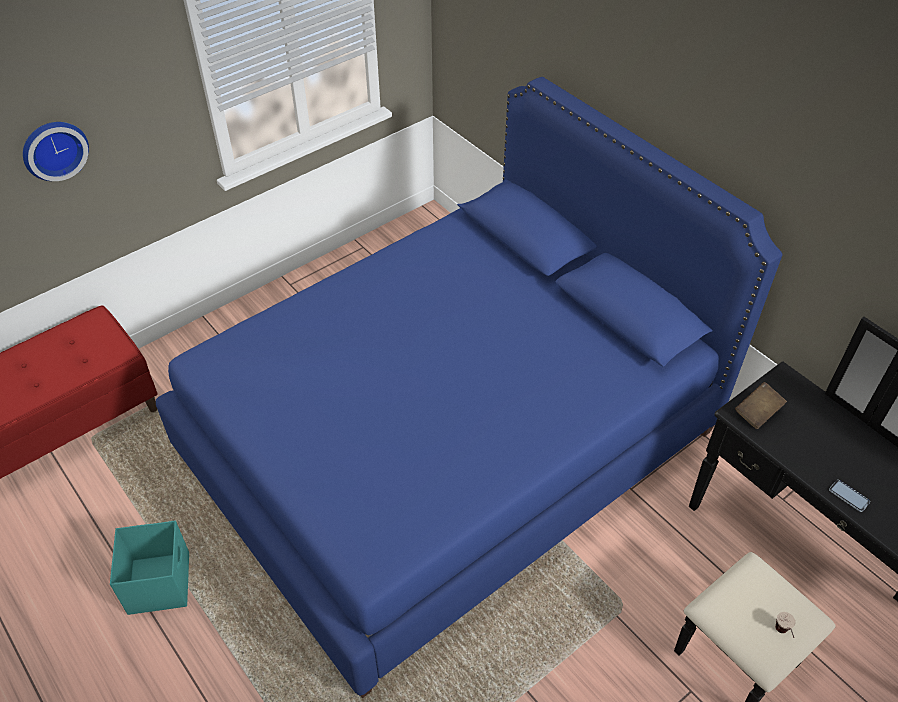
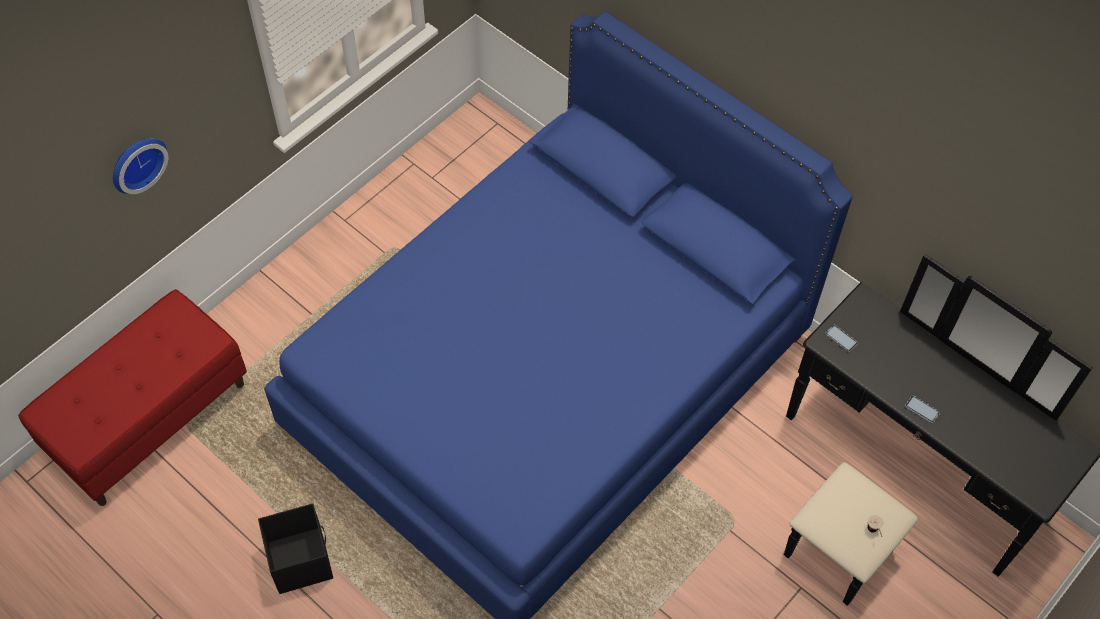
camera: 10 degrees left, 10 degrees up
turquoise storage box [110,521,189,615] -> black storage box [258,503,333,594]
brown book [735,382,787,429] -> phone [825,325,858,352]

